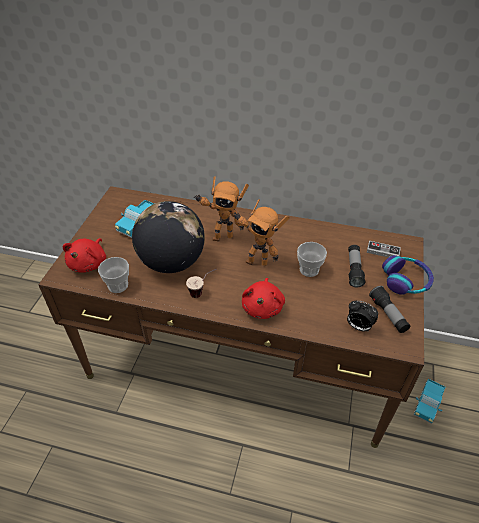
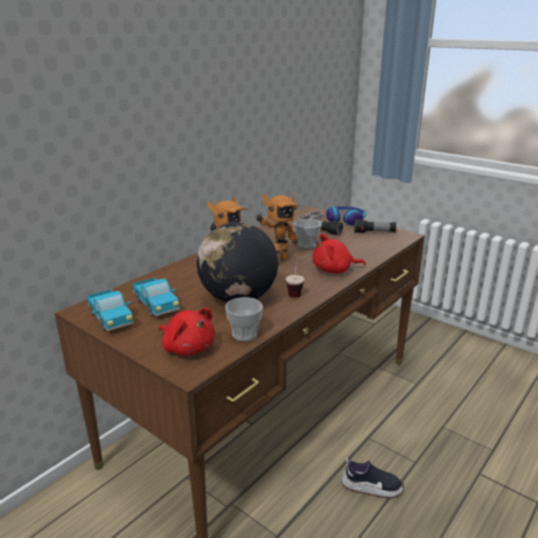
camera: 65 degrees left, 20 degrees down
red plush toy [242,278,285,319] -> red plush toy turned 135 degrees clockwise [313,234,366,274]
alarm clock [347,301,378,331] -> none
toy truck [413,379,445,424] -> toy truck moved to [87,289,134,331]
none -> shoe [341,459,404,498]

